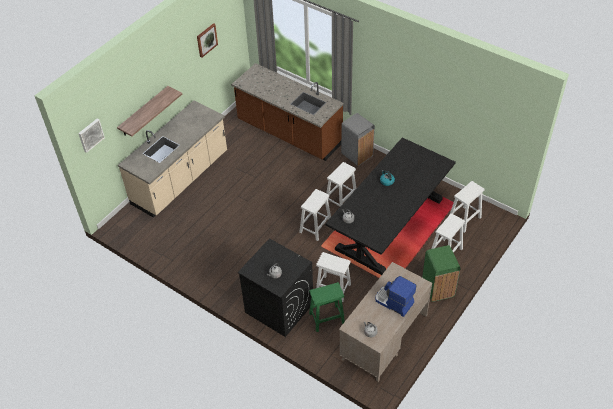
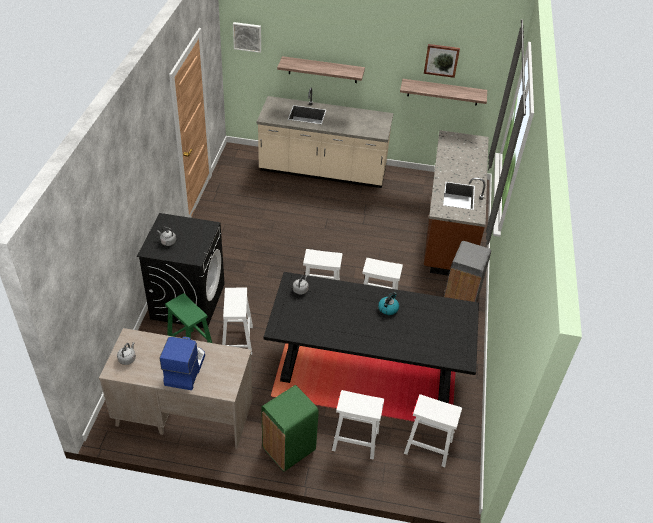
camera: 60 degrees right, 5 degrees down
none -> shelf [400,79,487,106]

